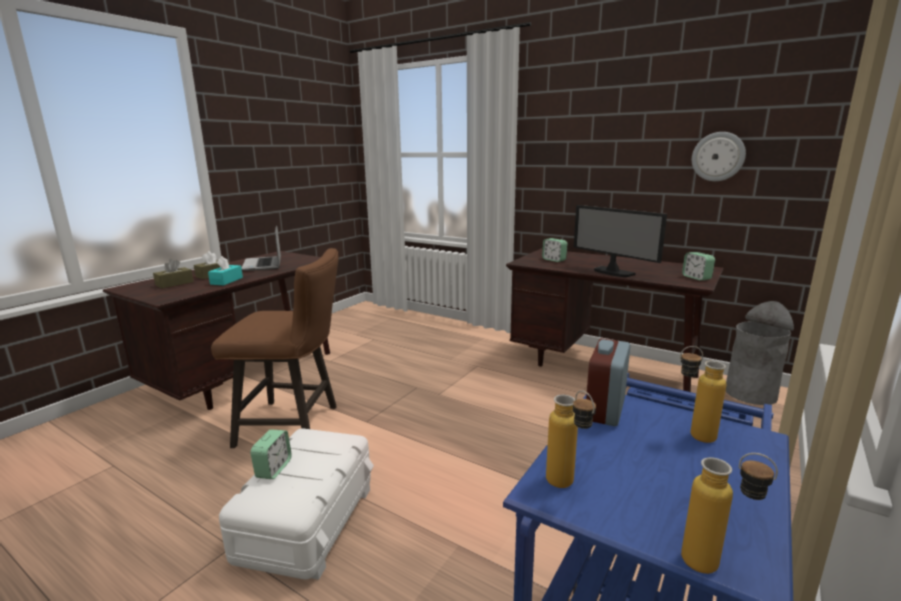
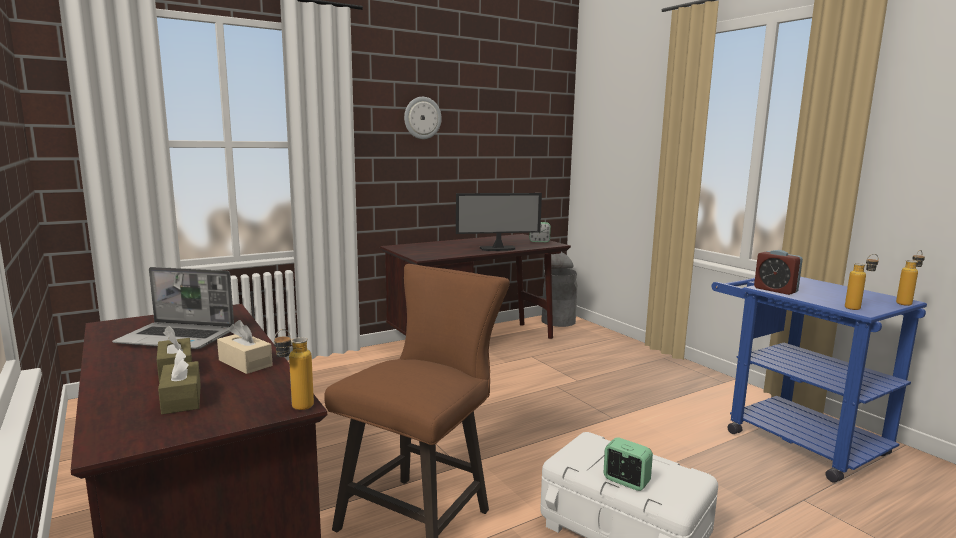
camera: 65 degrees left, 5 degrees down
turquoise tissue box [208,256,243,285] -> beige tissue box [217,320,273,374]
alarm clock [542,238,567,262] -> none
bottle [680,346,726,443] -> bottle moved to [274,329,314,410]
wall clock [692,132,746,181] -> wall clock moved to [404,97,442,139]

